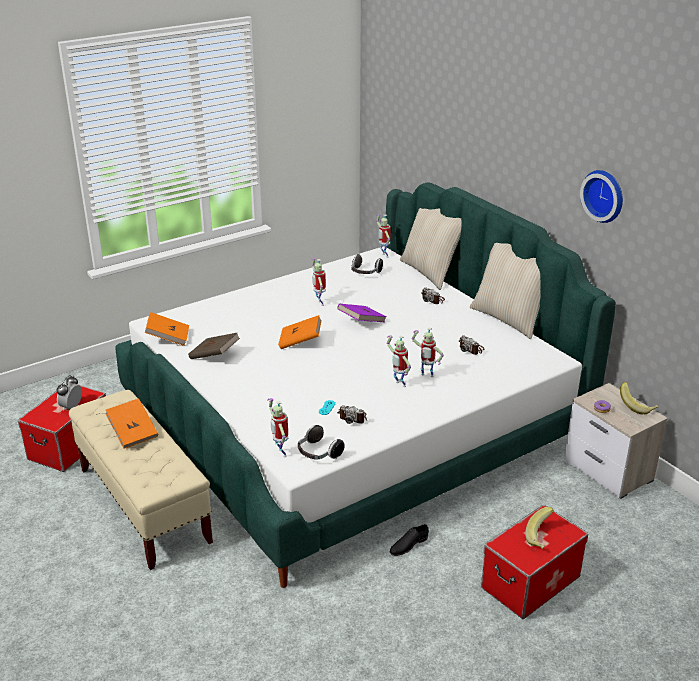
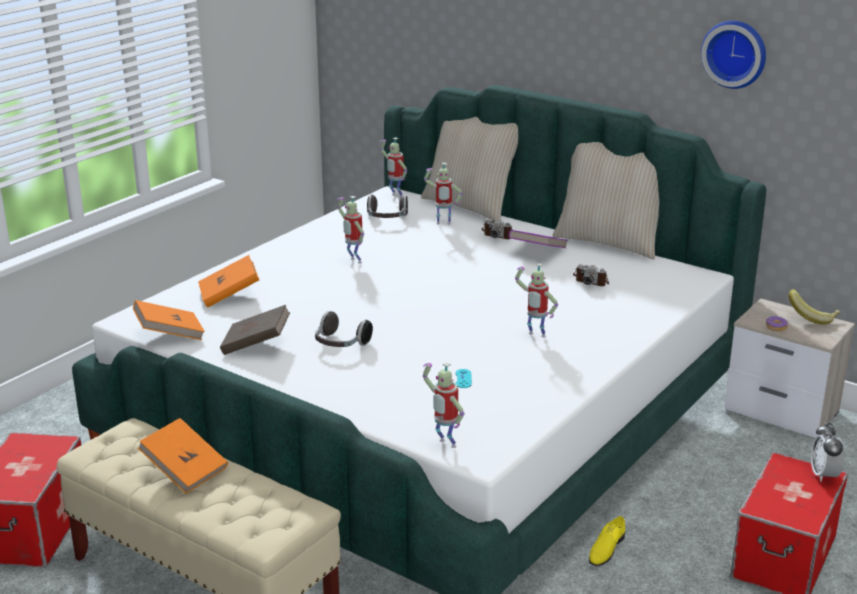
camera: 20 degrees left, 5 degrees down
alarm clock [56,375,82,411] -> alarm clock moved to [811,423,845,482]
orange book [278,315,322,349] -> orange book moved to [198,255,259,308]
headphones [298,425,345,459] -> headphones moved to [315,311,373,347]
purple book [337,303,386,322] -> purple book moved to [509,230,568,248]
camera [337,405,367,424] -> none
black shoe [390,524,429,556] -> yellow shoe [589,516,625,566]
toy robot [412,327,444,377] -> toy robot moved to [424,163,463,224]
banana [525,507,554,549] -> none

